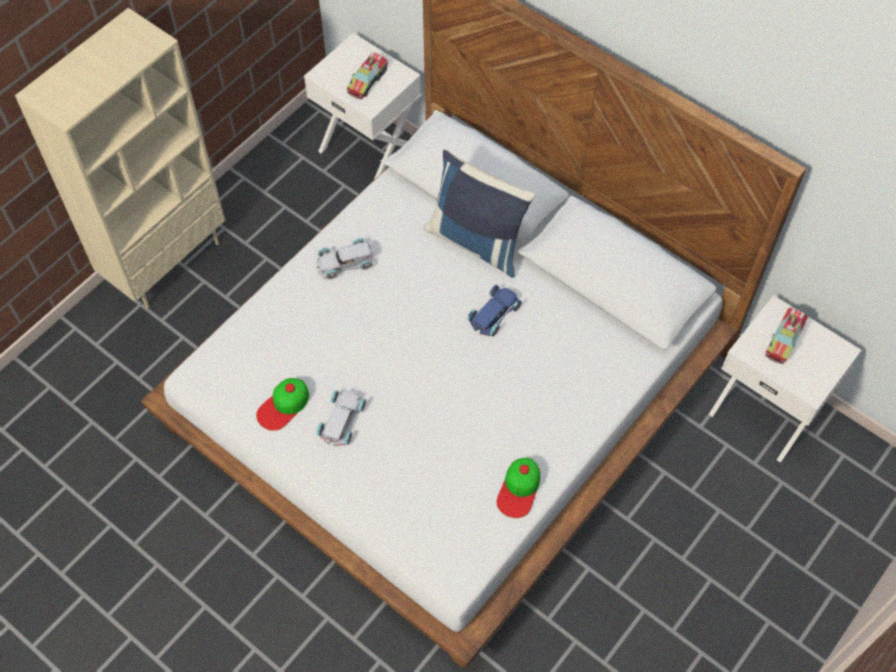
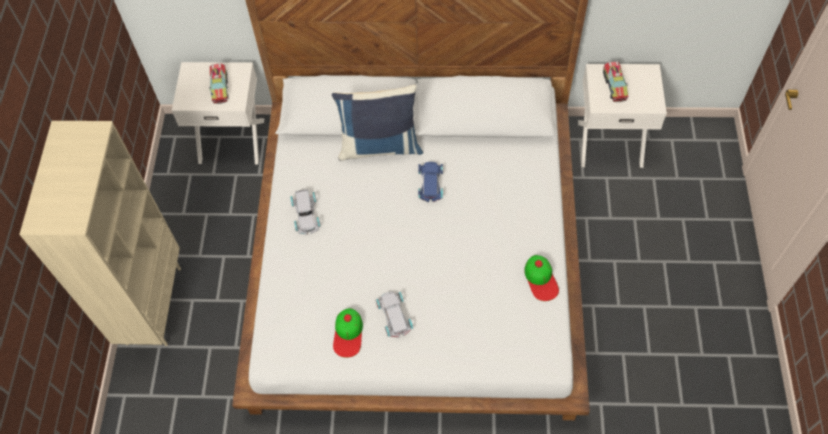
camera: 35 degrees left, 0 degrees up
white toy car [317,238,373,279] -> white toy car turned 45 degrees counterclockwise [290,189,321,235]

